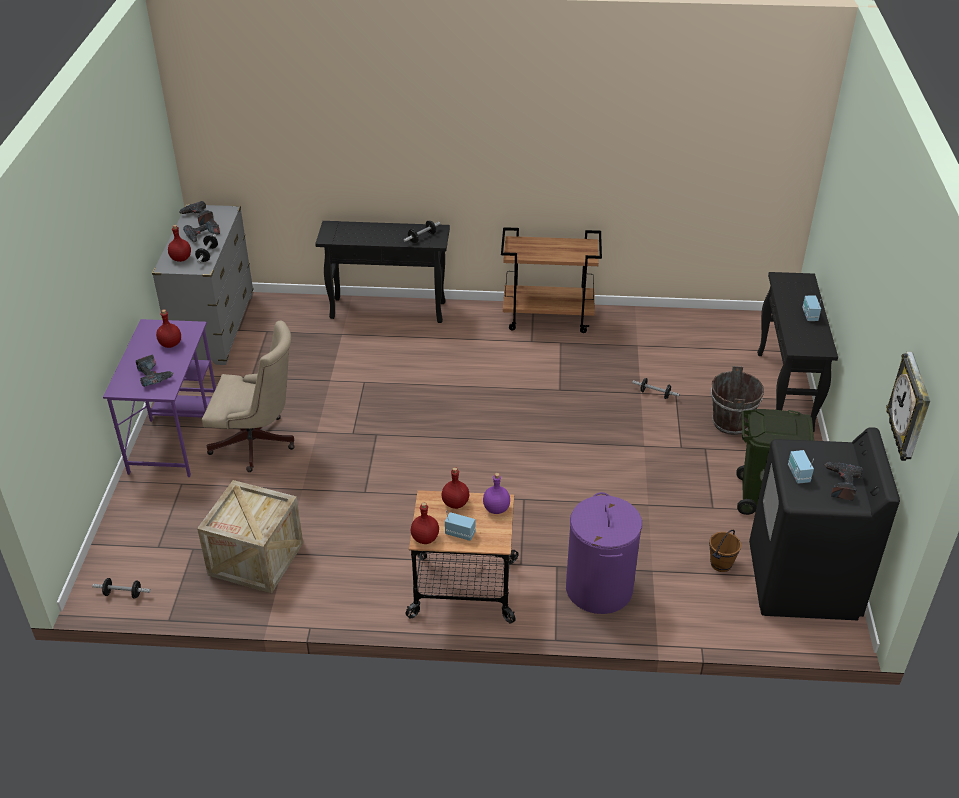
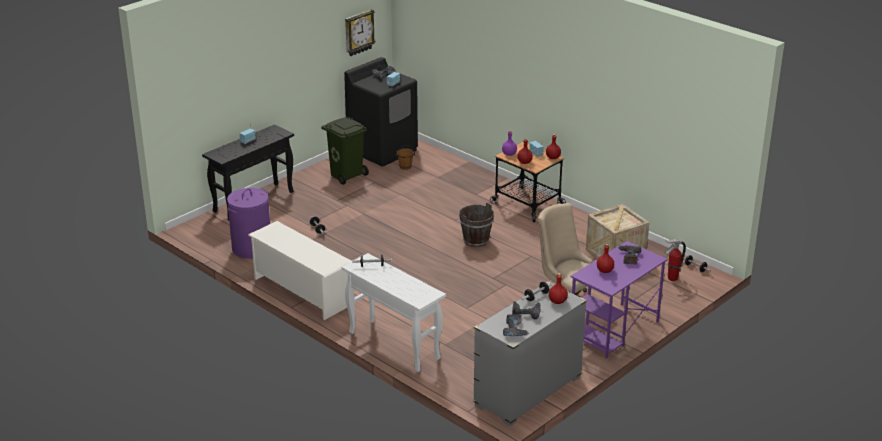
camera: 140 degrees left, 10 degrees down
black console table [315,221,450,323] -> white console table [341,253,446,372]
brown cart [501,227,602,333] -> white shoe rack [248,221,352,320]
purple laundry basket [566,492,642,614] -> purple laundry basket moved to [227,188,270,258]
brown bucket [711,366,764,435] -> brown bucket moved to [459,203,494,247]
none -> fire extinguisher [665,239,686,281]

